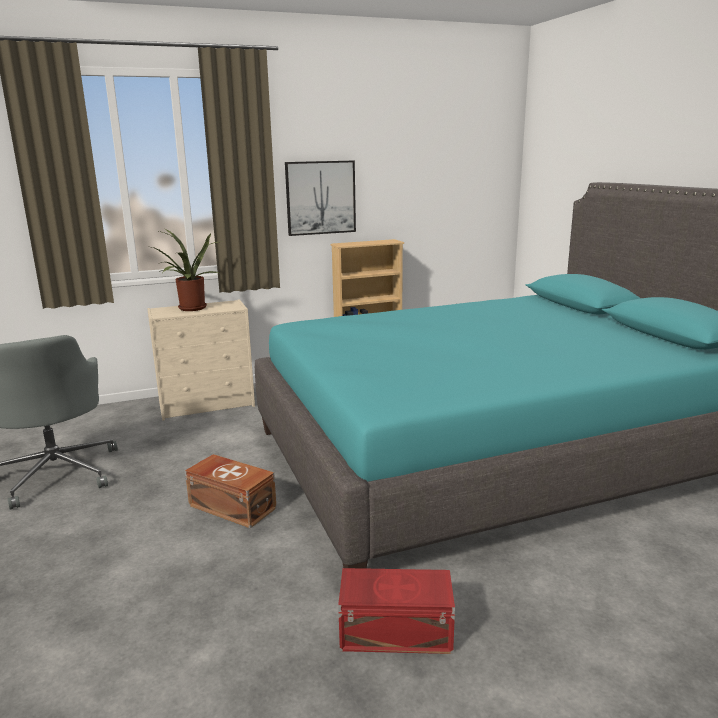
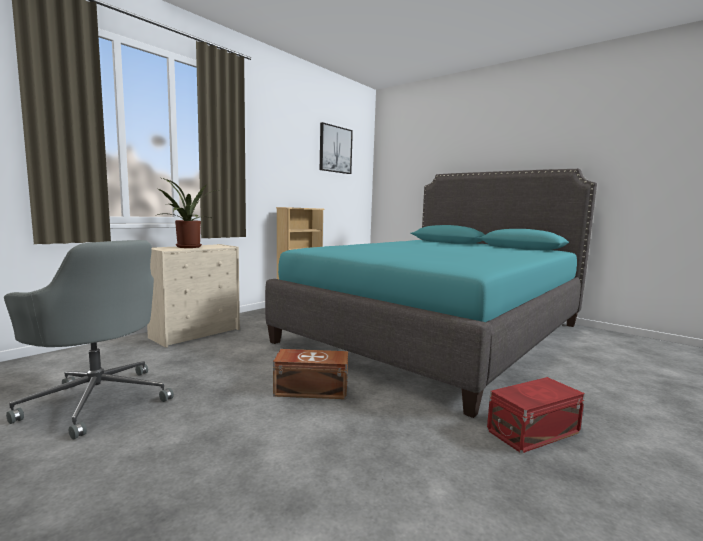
camera: 30 degrees left, 10 degrees down
picture [285,161,356,236] -> picture moved to [320,122,353,174]

